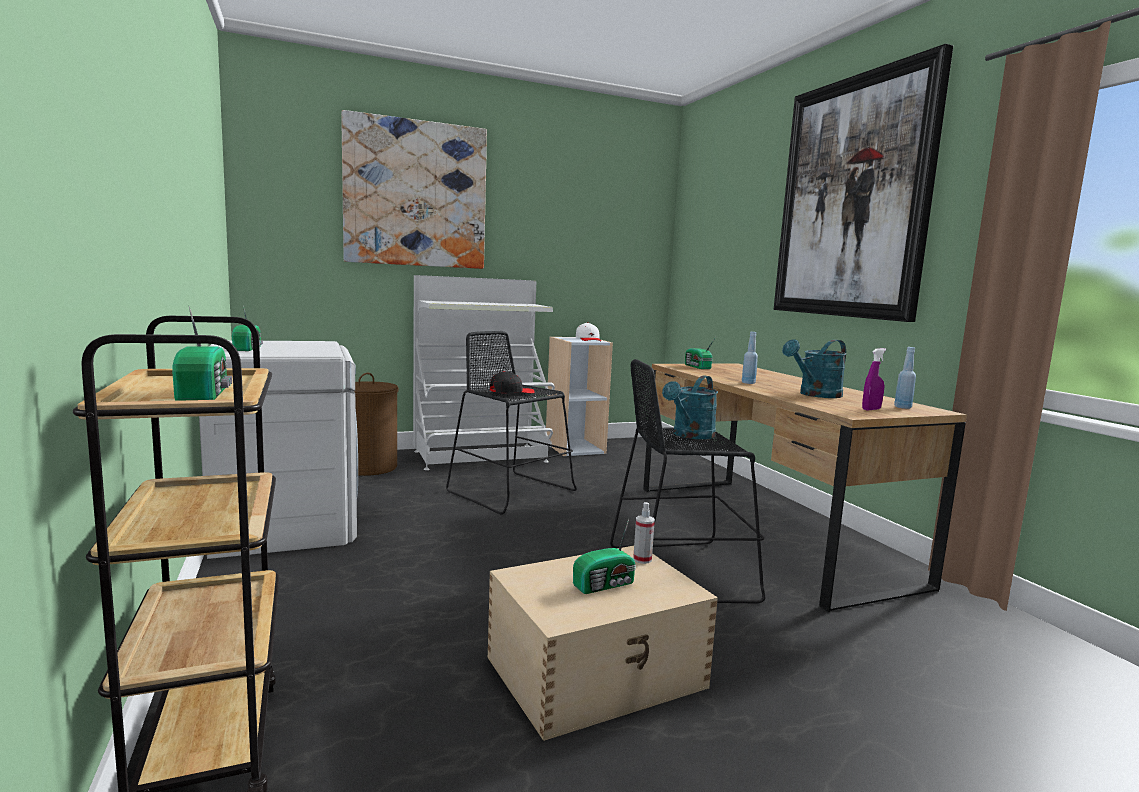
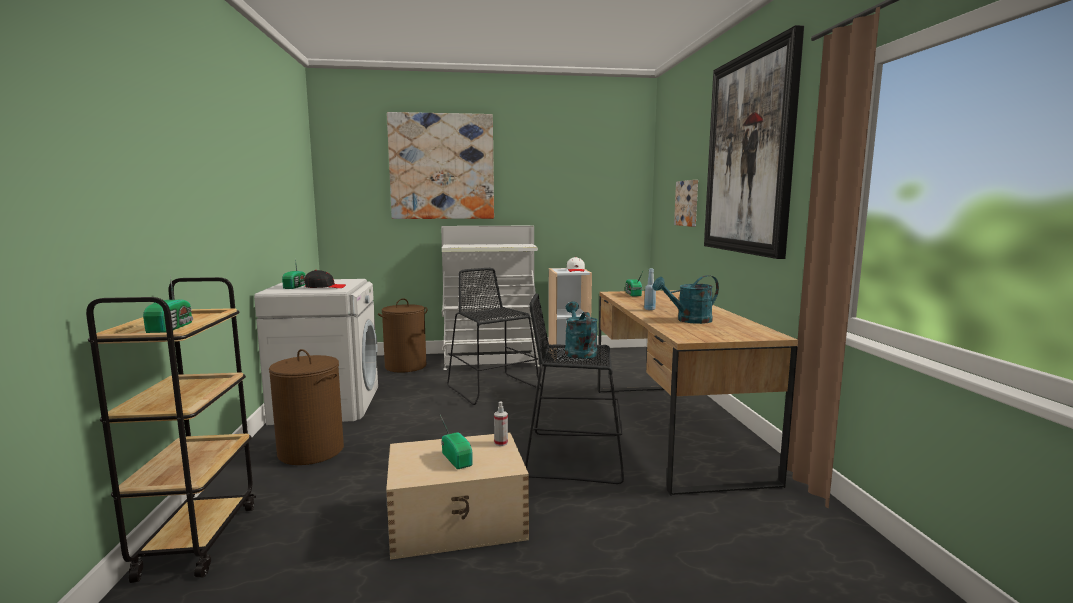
camera: 15 degrees right, 0 degrees up
black cap [490,371,535,393] -> black cap moved to [304,270,346,288]
radio [573,519,636,594] -> radio turned 105 degrees counterclockwise [439,413,473,469]
turquoise watering can [662,375,718,439] -> turquoise watering can turned 120 degrees clockwise [565,301,598,359]
purple spray bottle [862,348,886,411] -> none
blue bottle [894,347,916,409] -> none
none -> brown laundry basket [269,349,344,465]
none -> picture [674,180,698,227]

